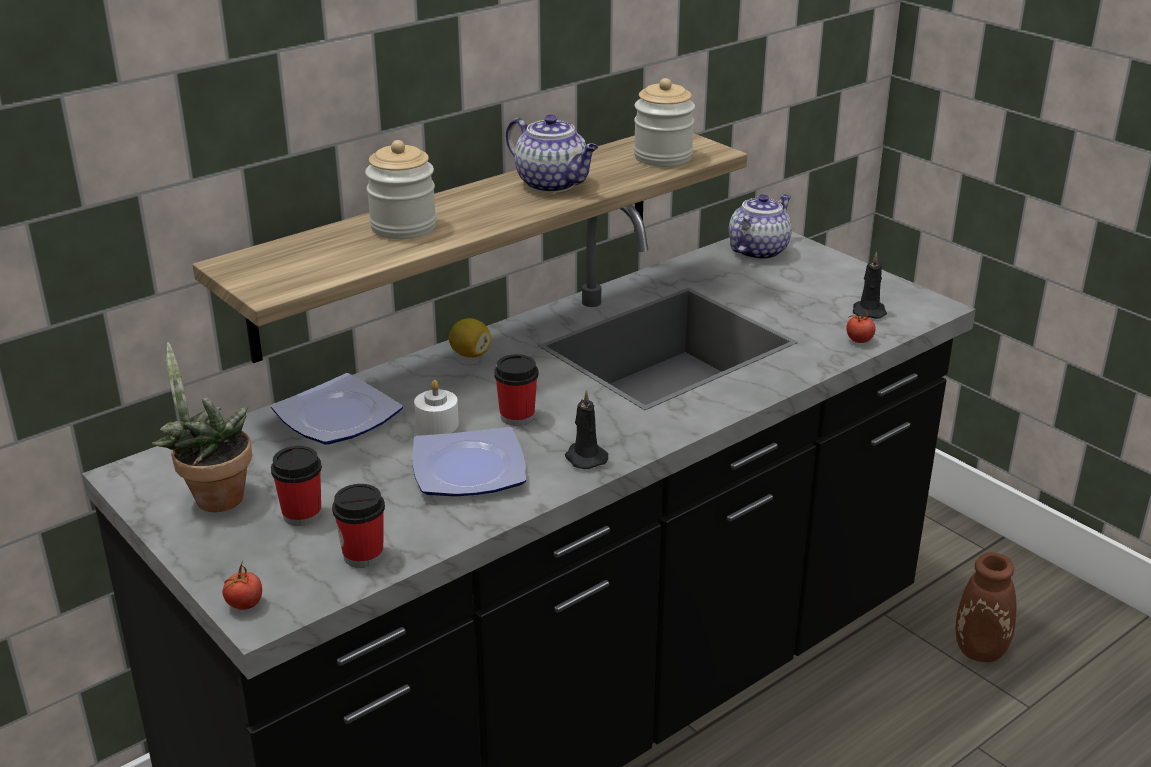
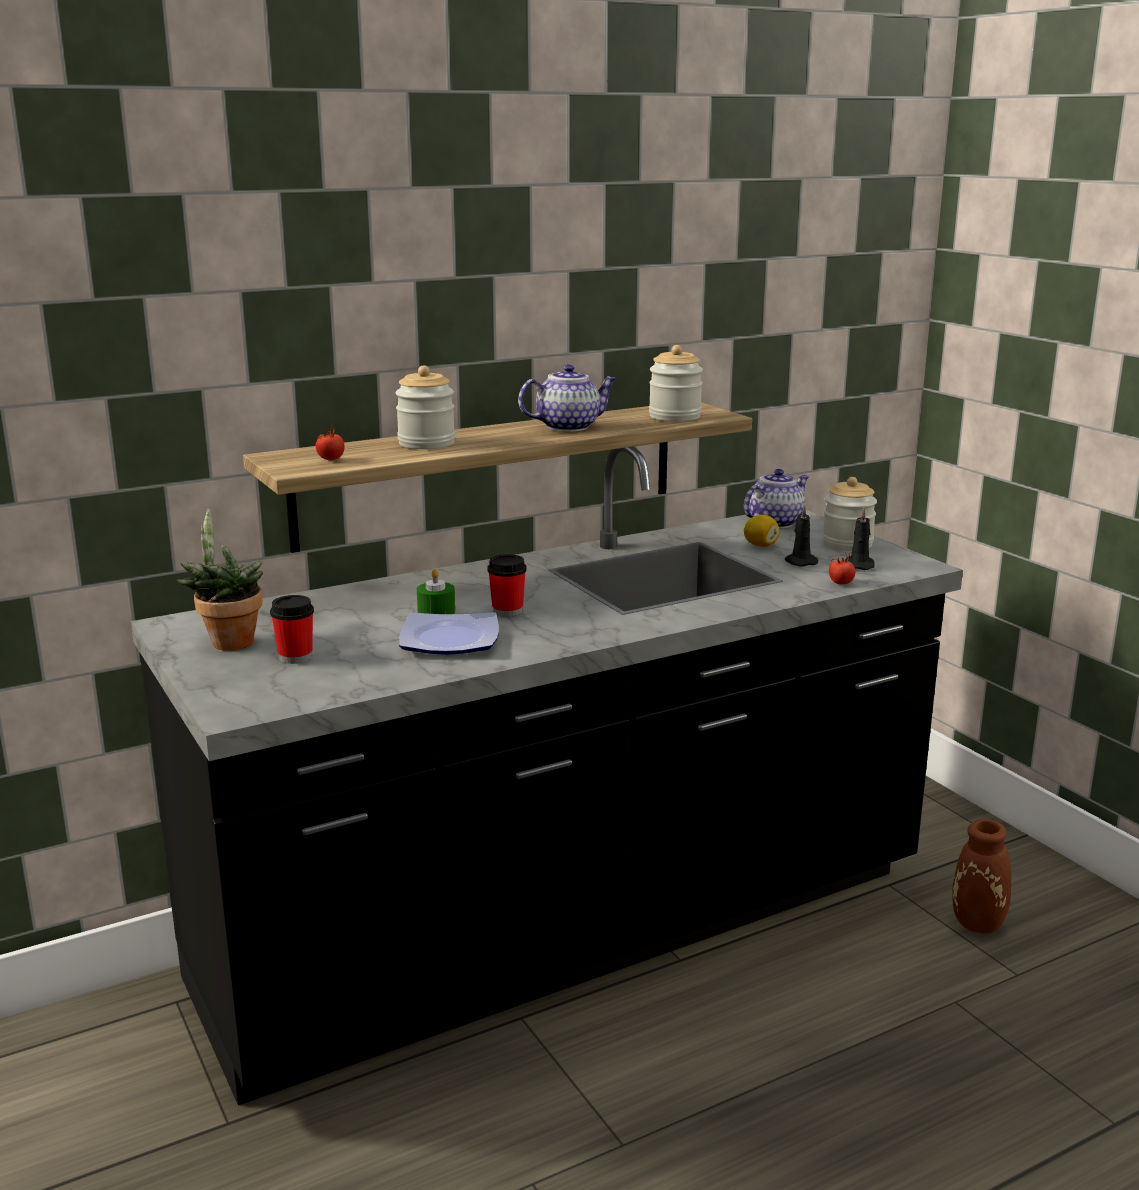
camera: 10 degrees right, 10 degrees down
tomato [222,563,262,610] -> tomato moved to [316,423,345,460]
plate [271,373,403,445] -> none
cup [332,484,385,568] -> none
white candle [414,380,459,435] -> green candle [417,569,455,614]
lemon [448,318,491,358] -> lemon moved to [744,515,780,547]
teapot [506,115,598,193] -> teapot turned 75 degrees counterclockwise [518,364,617,432]
black candle [565,390,609,469] -> black candle moved to [785,504,818,567]
none -> jar [822,477,877,551]

